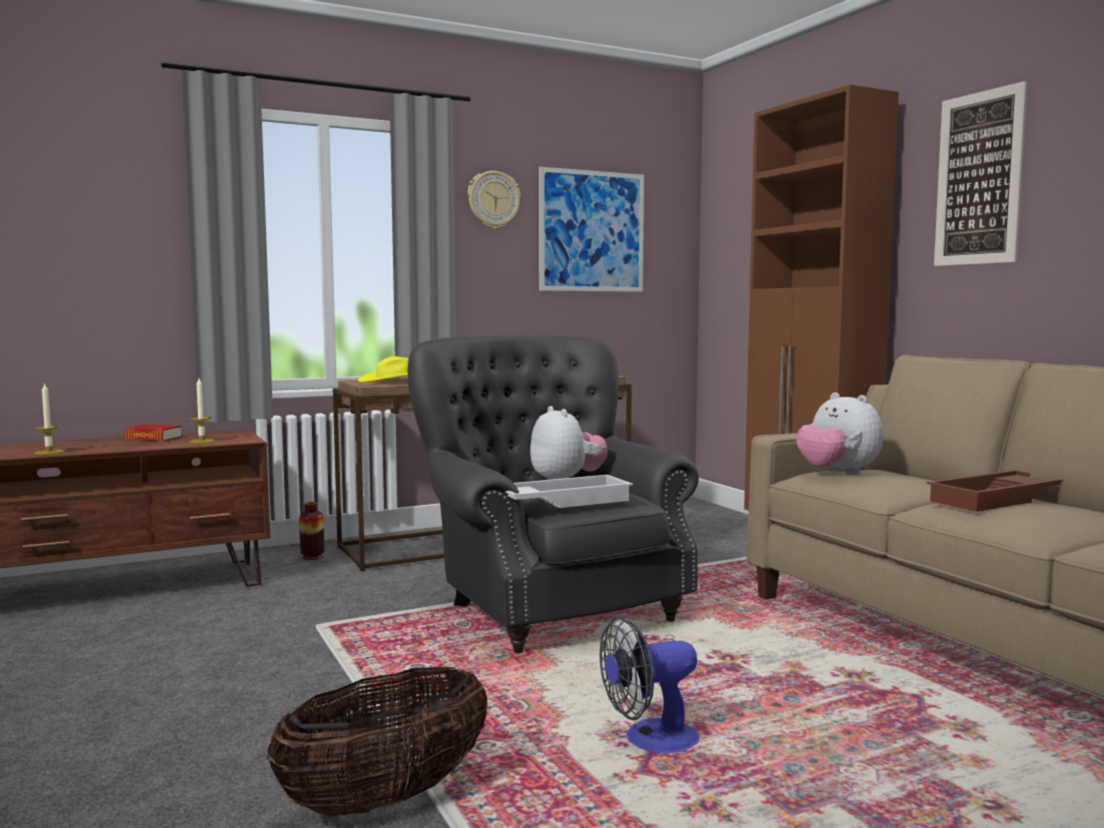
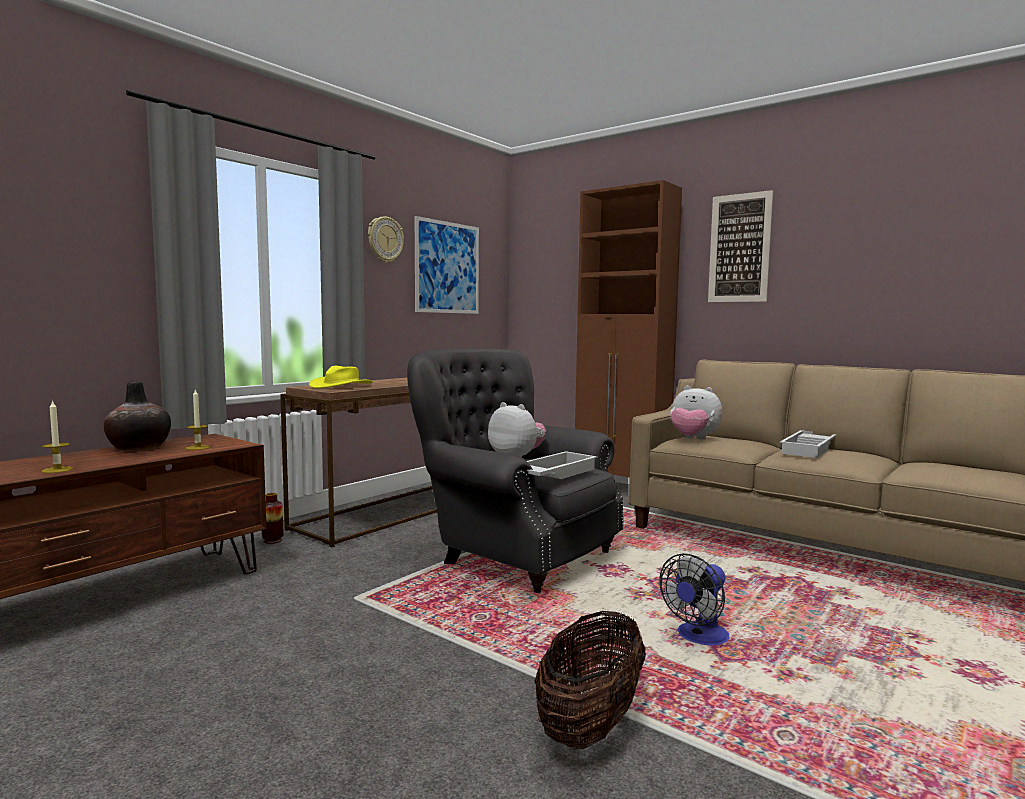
camera: 25 degrees left, 0 degrees up
book [124,424,182,441] -> vase [104,381,171,451]
brown tray [926,470,1063,512] -> white tray [780,430,836,458]

